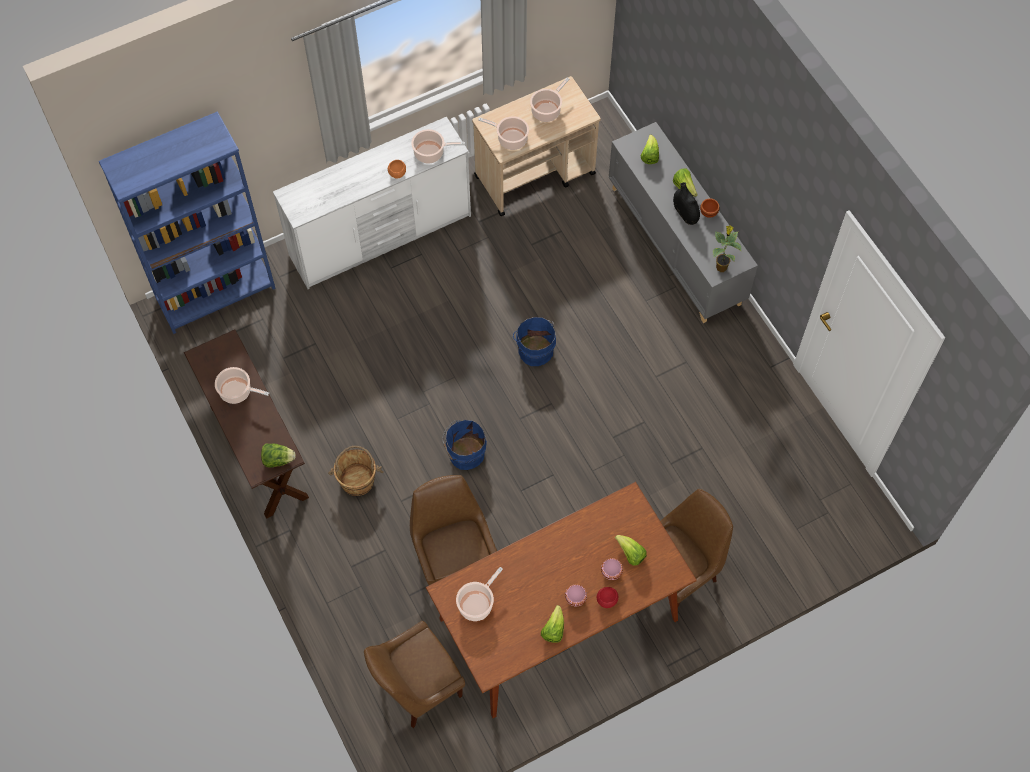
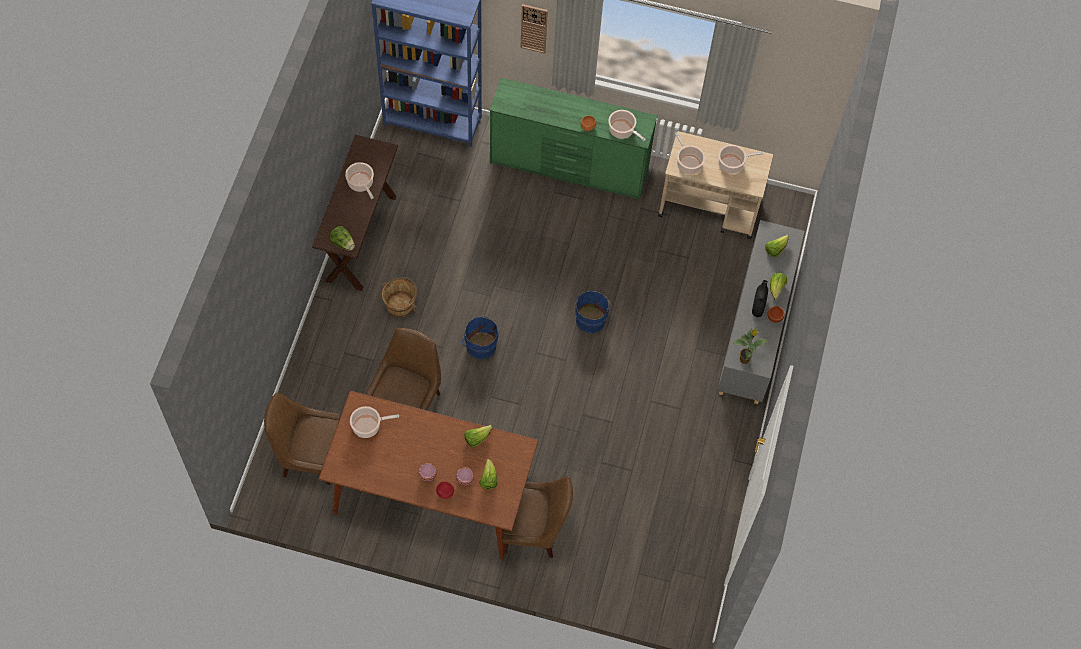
camera: 40 degrees right, 0 degrees up
white dresser [273,117,471,289] -> green dresser [490,78,658,200]
lettuce [541,605,564,643] -> lettuce moved to [464,425,492,447]
none -> wall clock [521,4,548,54]

